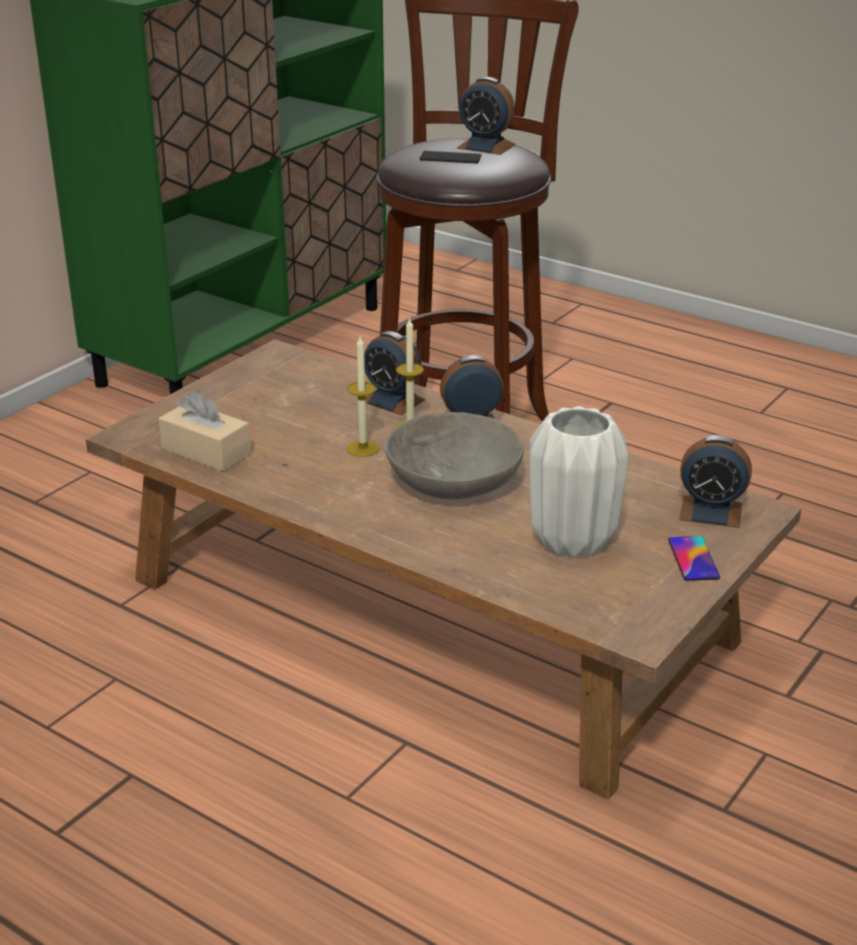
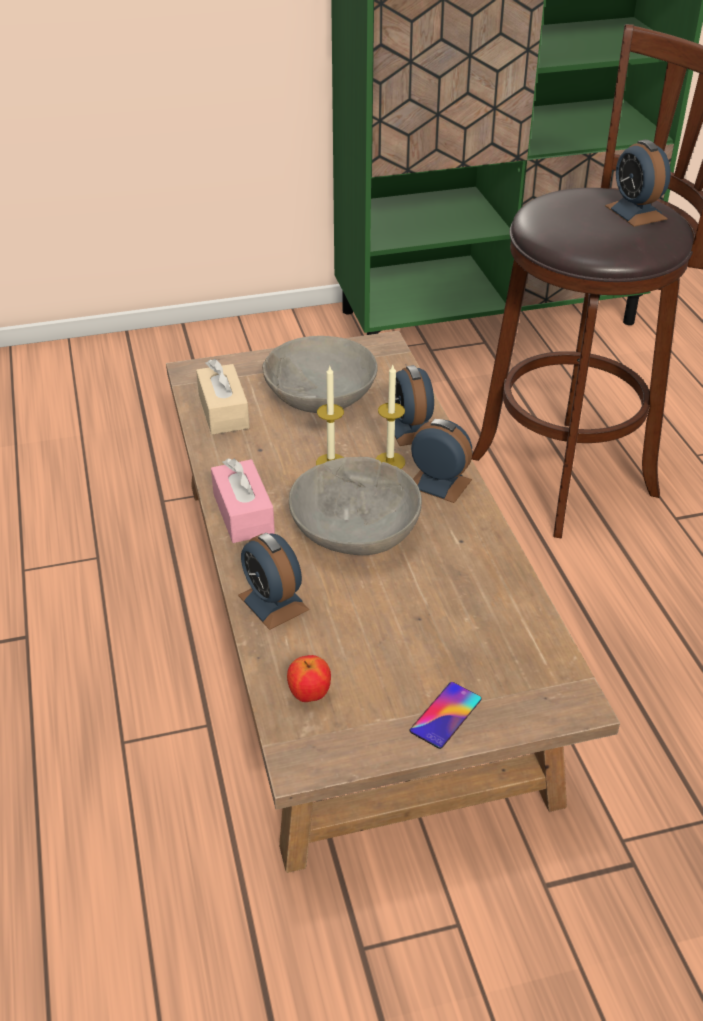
camera: 40 degrees right, 10 degrees up
phone [420,151,481,164] -> none
white vase [530,406,628,558] -> none
alarm clock [679,435,752,528] -> alarm clock moved to [238,533,309,630]
none -> pink tissue box [211,459,275,543]
none -> grey bowl [262,336,378,413]
none -> apple [287,655,331,702]

